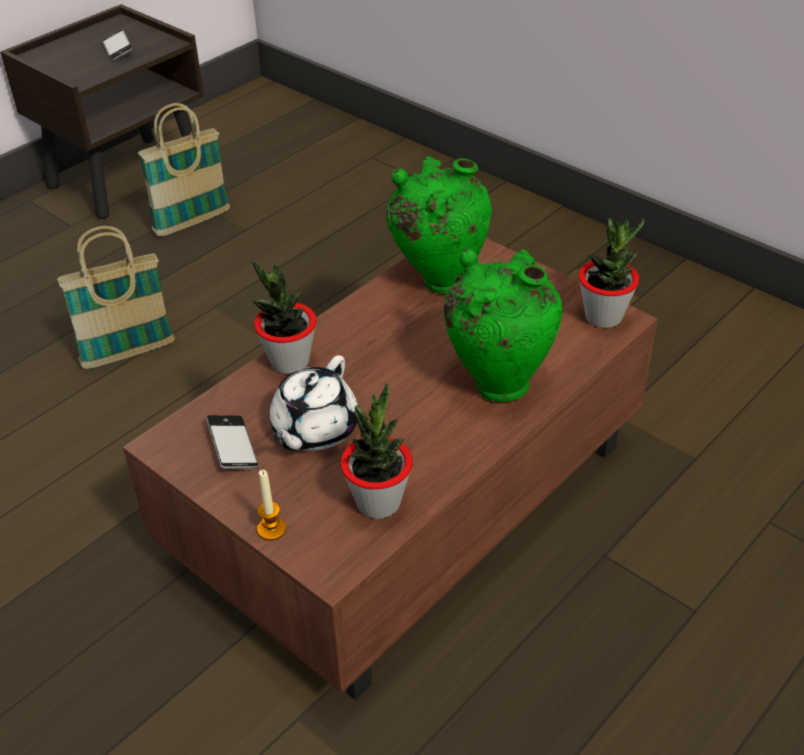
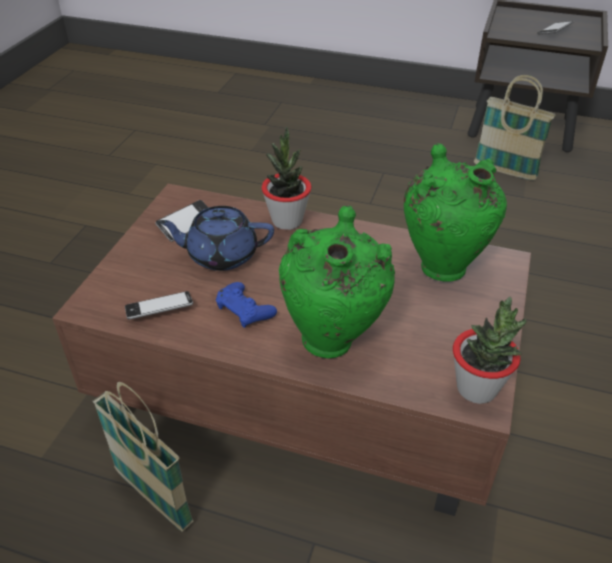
camera: 65 degrees right, 0 degrees up
basket [57,226,175,369] -> basket moved to [93,382,193,532]
candle [257,470,286,541] -> none
white teapot [270,355,358,450] -> blue teapot [158,206,274,271]
potted plant [340,383,413,519] -> phone [125,291,193,320]
none -> blue game controller [216,282,277,328]

